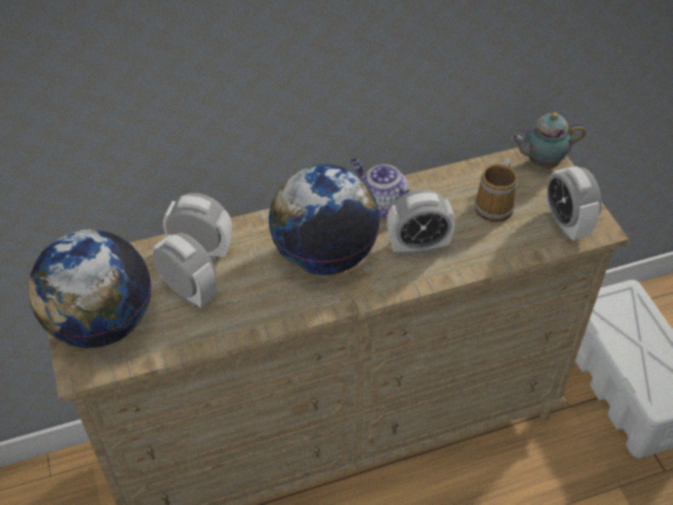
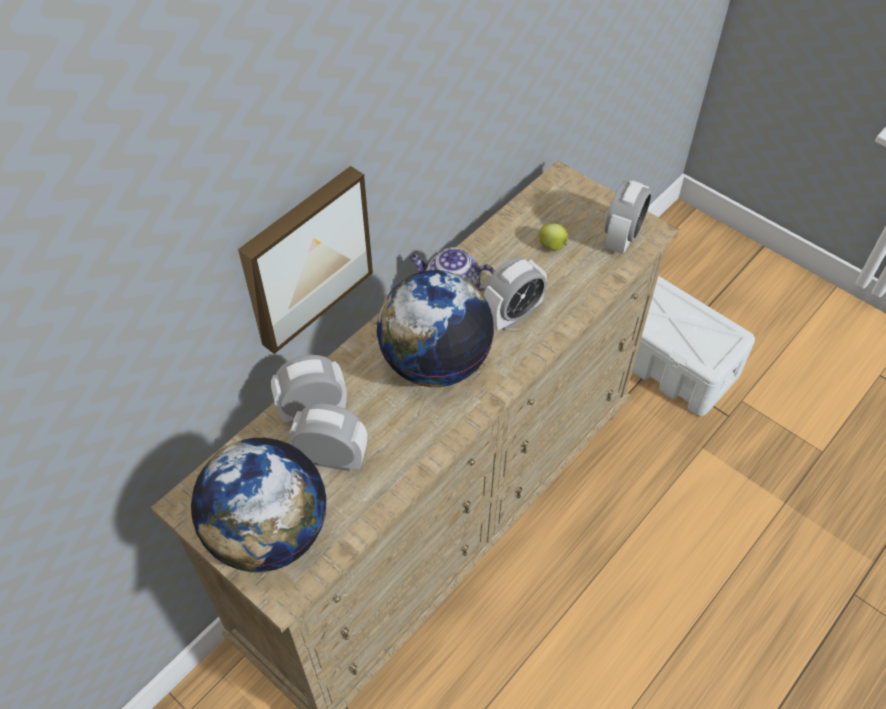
camera: 30 degrees left, 5 degrees up
mug [475,158,518,222] -> apple [539,223,568,251]
teapot [511,113,586,169] -> none
alarm clock [546,166,602,241] -> alarm clock turned 105 degrees counterclockwise [605,181,652,254]
none -> picture [238,166,373,354]

